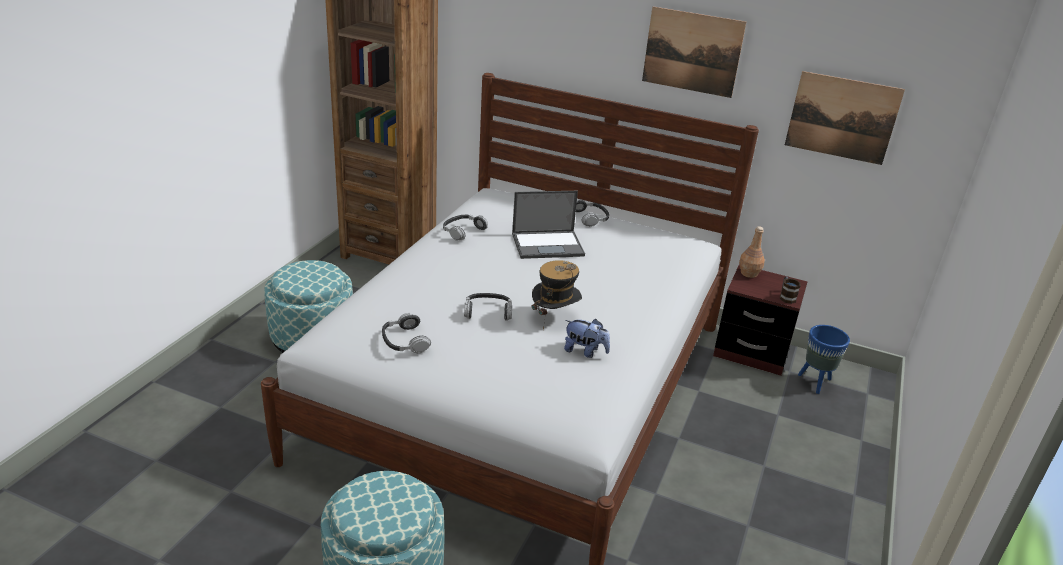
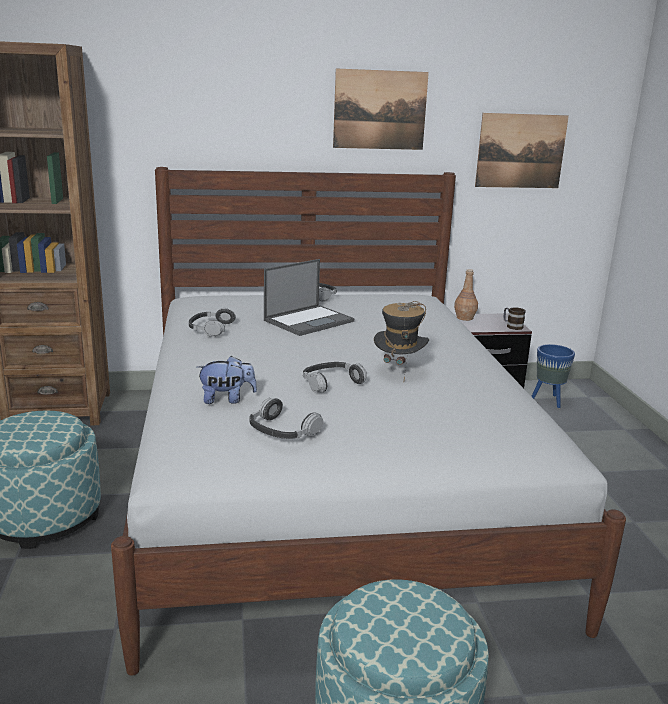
camera: 30 degrees left, 10 degrees down
plush toy [564,319,610,358] -> plush toy moved to [197,356,257,404]

